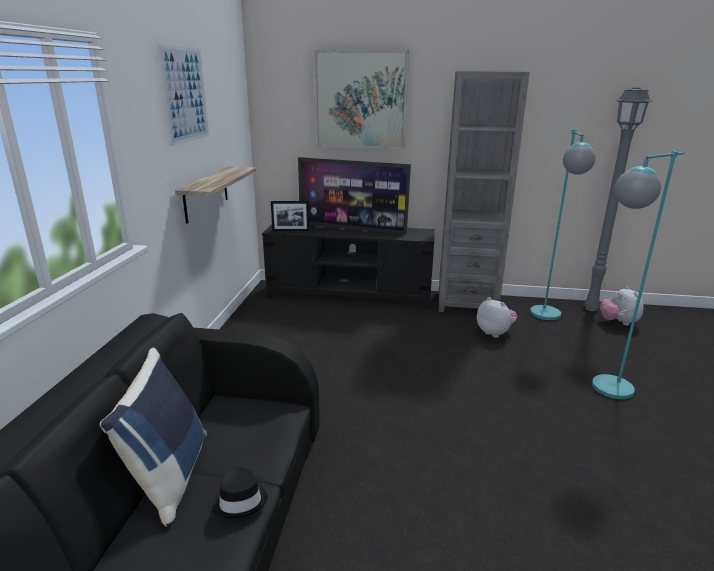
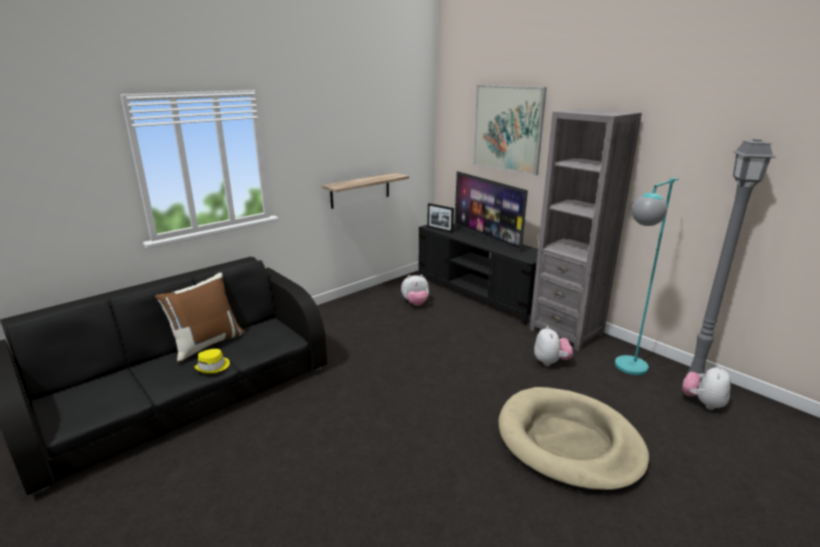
camera: 40 degrees right, 0 degrees up
blue pillow [100,348,208,527] -> brown pillow [155,272,245,363]
picture [157,44,209,146] -> none
black hat [212,467,267,518] -> yellow hat [194,349,230,374]
turquoise floor lamp [592,151,685,399] -> beige dog bed [498,387,650,492]
none -> plush toy [401,274,429,306]

